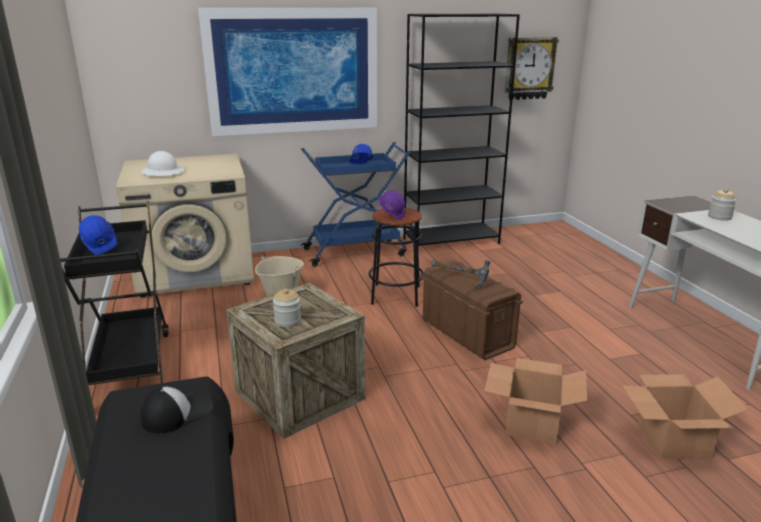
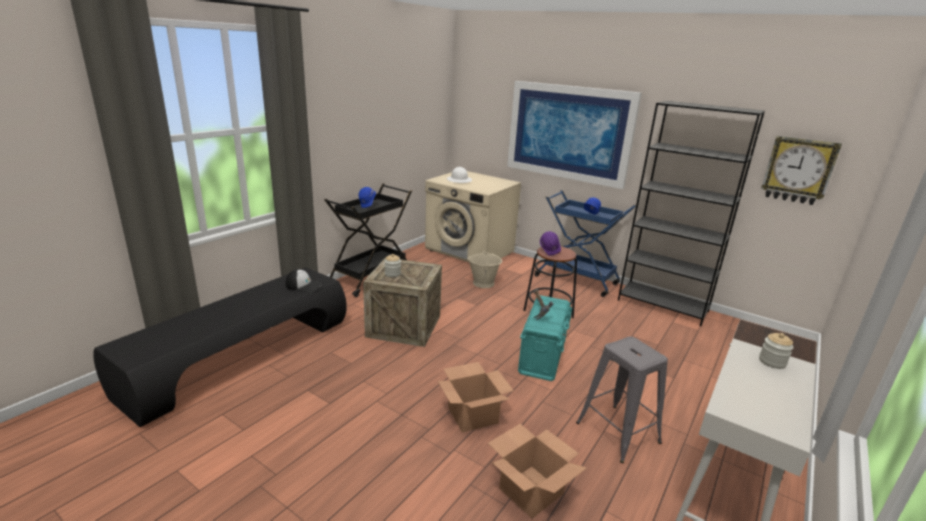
camera: 50 degrees right, 0 degrees up
brown storage box [422,260,523,360] -> turquoise storage box [518,295,572,381]
none -> grey stool [576,337,668,463]

